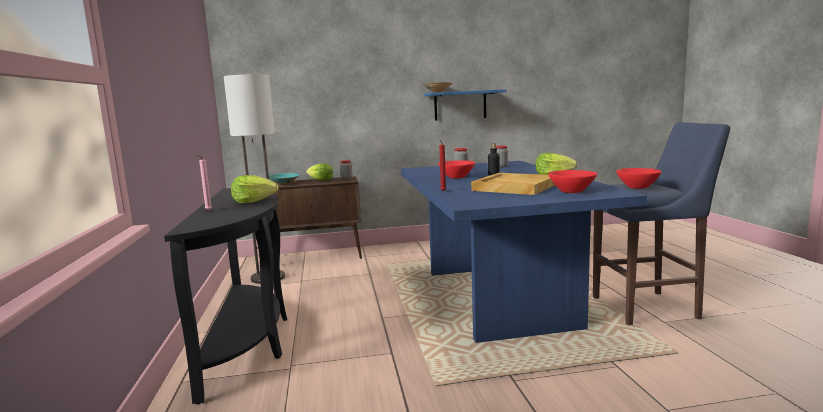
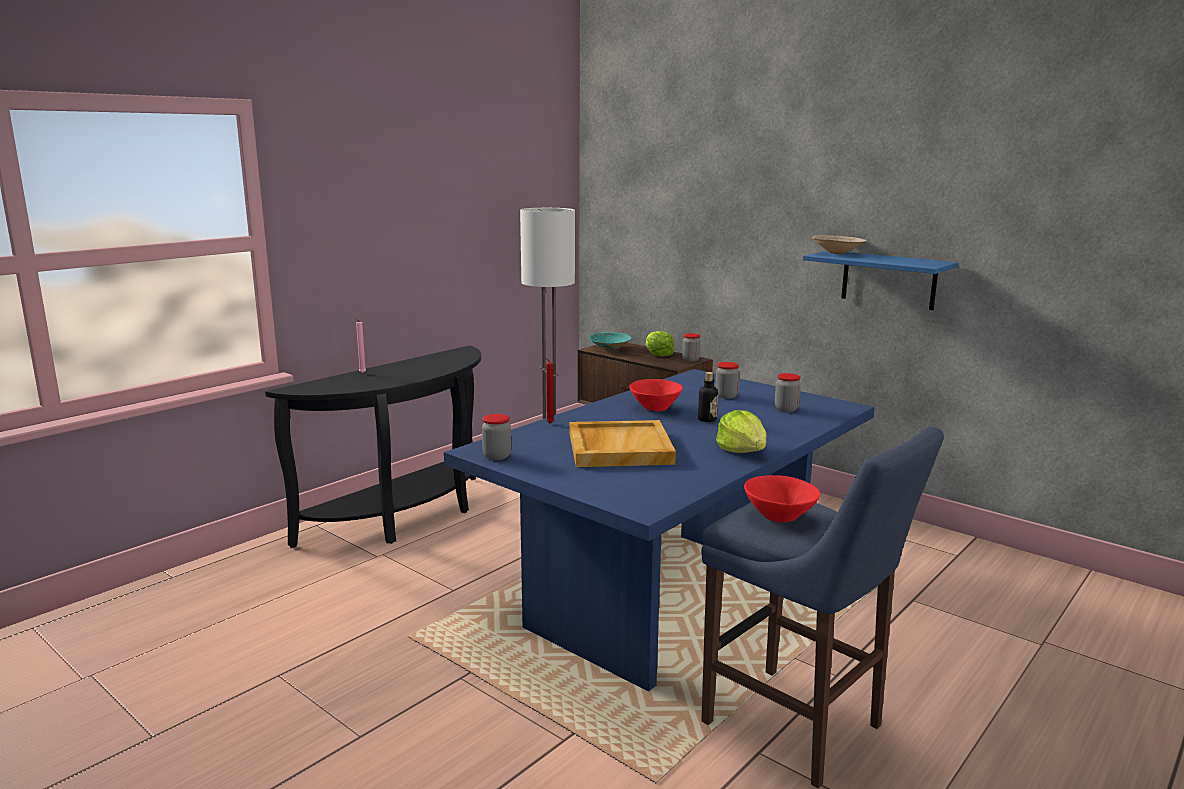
camera: 50 degrees right, 5 degrees up
lettuce [231,175,278,203] -> none
red bowl [548,170,597,193] -> none
none -> jar [482,414,511,460]

